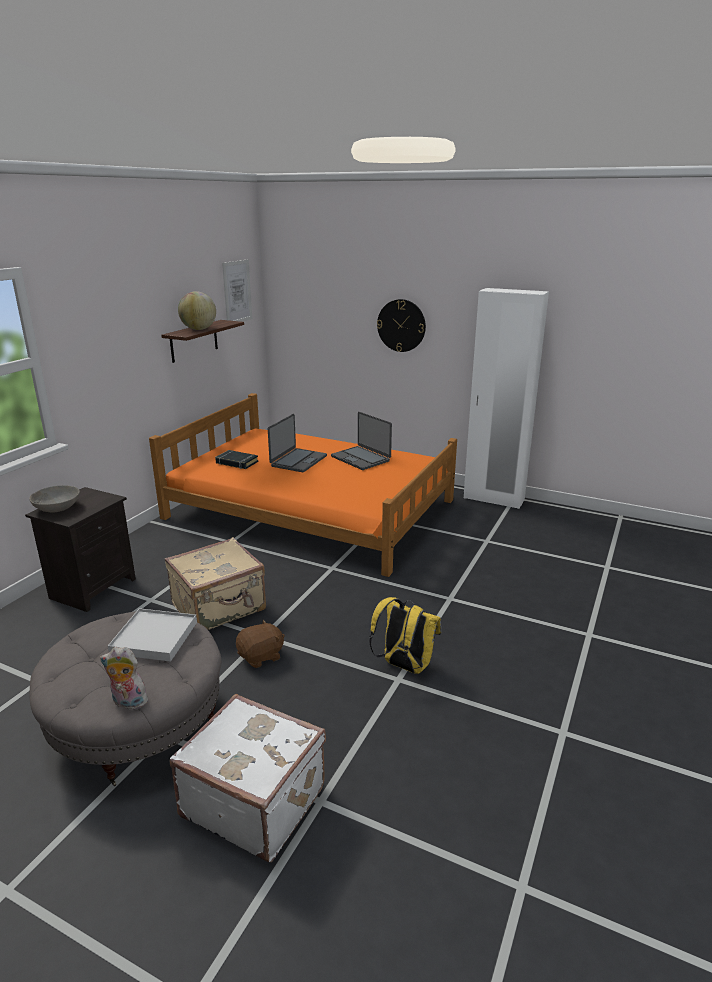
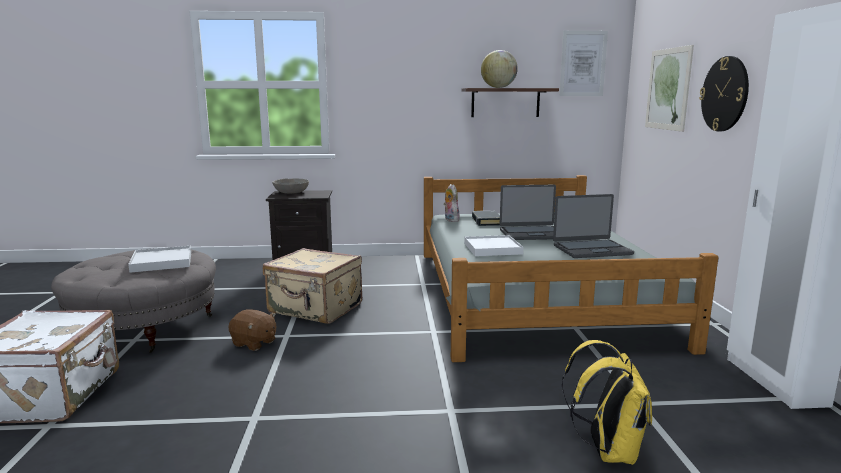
camera: 60 degrees right, 10 degrees down
plush toy [100,647,148,712] -> plush toy moved to [443,184,460,222]
orange bed [149,393,457,577] -> grey bed [424,175,719,362]
laptop [331,412,392,470] -> laptop turned 120 degrees counterclockwise [553,194,634,258]
yellow backpack [369,597,441,674] -> yellow backpack moved to [562,340,652,465]
none -> white tray [464,235,523,256]
none -> picture [645,45,694,132]

